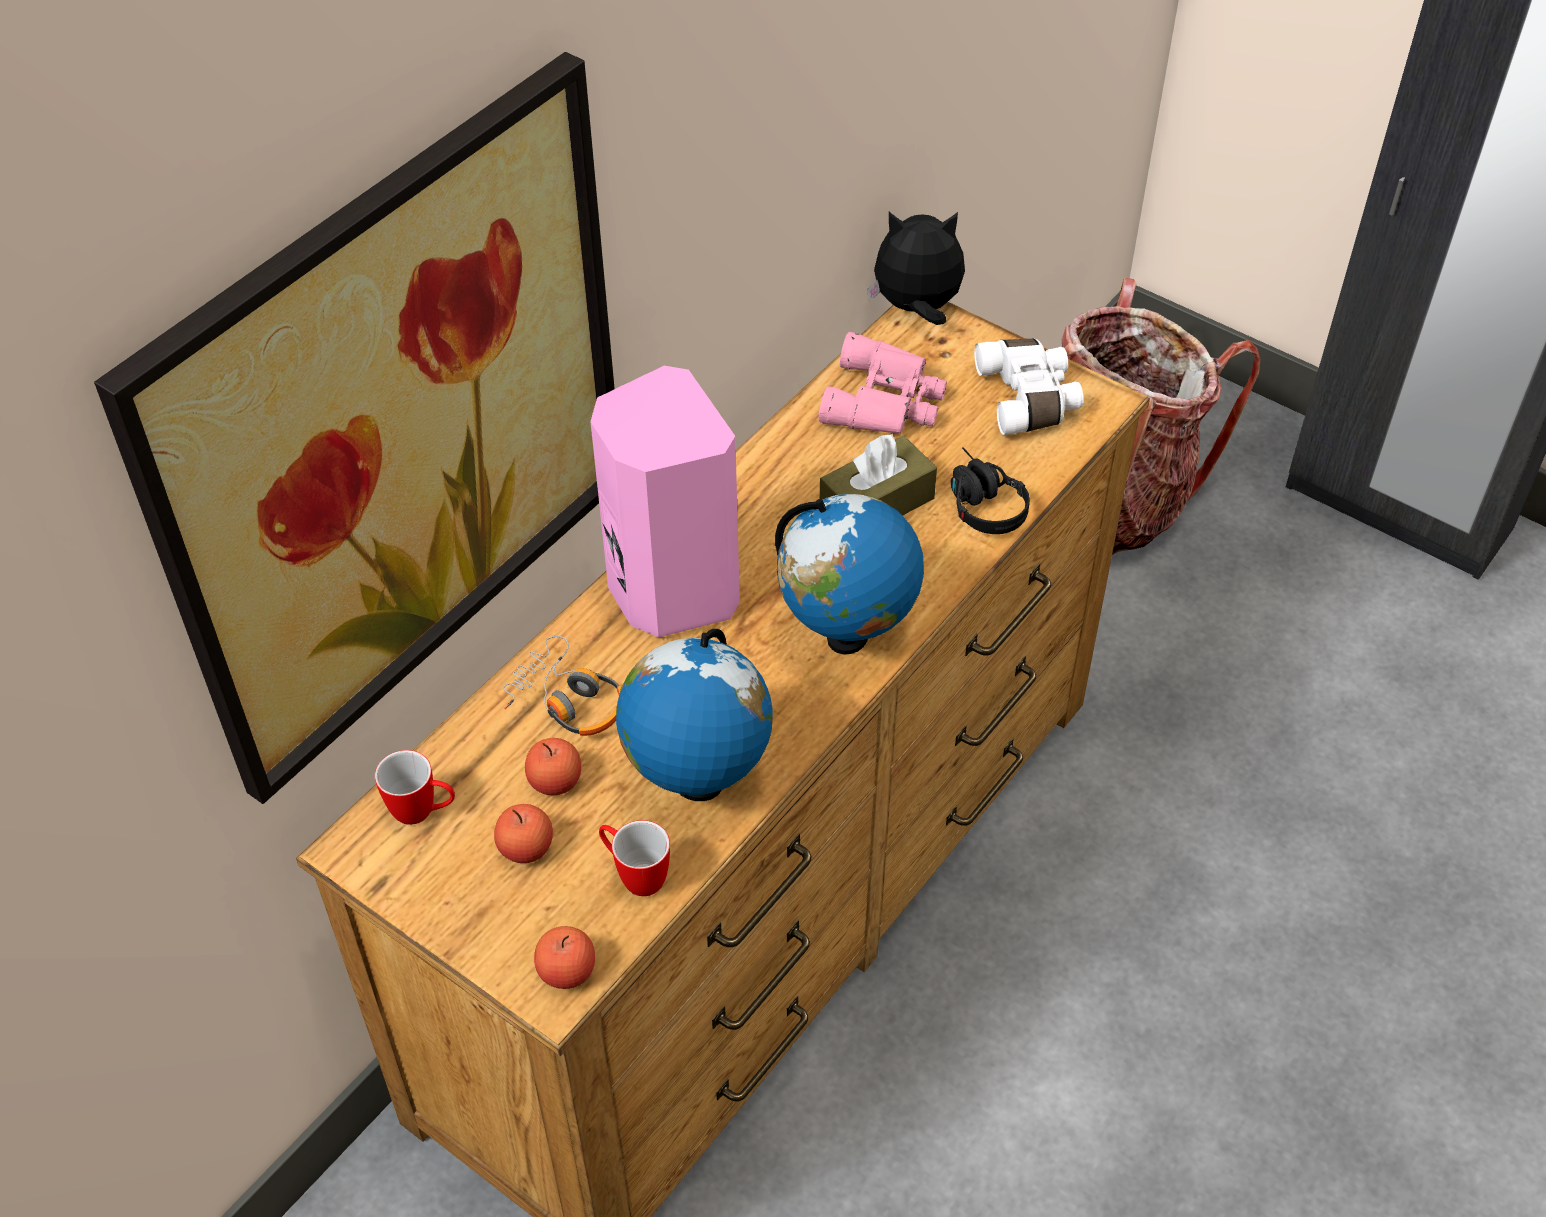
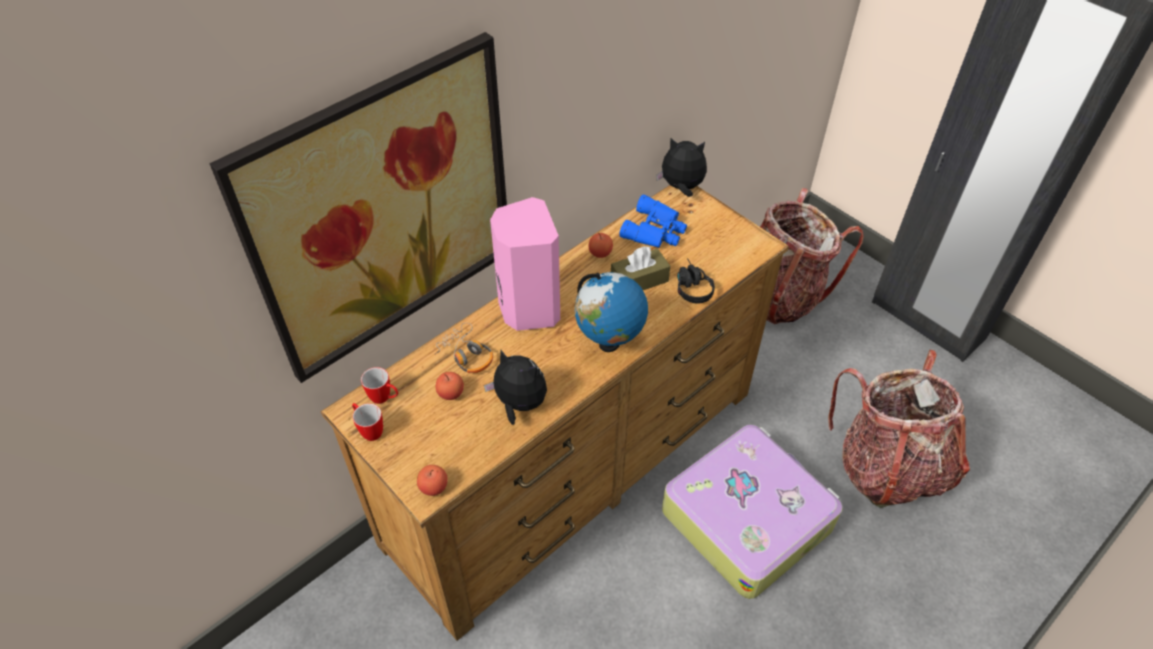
camera: 10 degrees right, 0 degrees up
apple [494,804,553,863] -> apple moved to [588,232,613,258]
mug [599,820,670,896] -> mug moved to [352,403,383,441]
globe [616,629,773,801] -> plush toy [484,350,547,425]
pink binoculars [819,332,947,434] -> blue binoculars [619,195,687,248]
white binoculars [974,339,1083,435] -> none
none -> suitcase [662,425,843,599]
none -> backpack [828,349,970,508]

